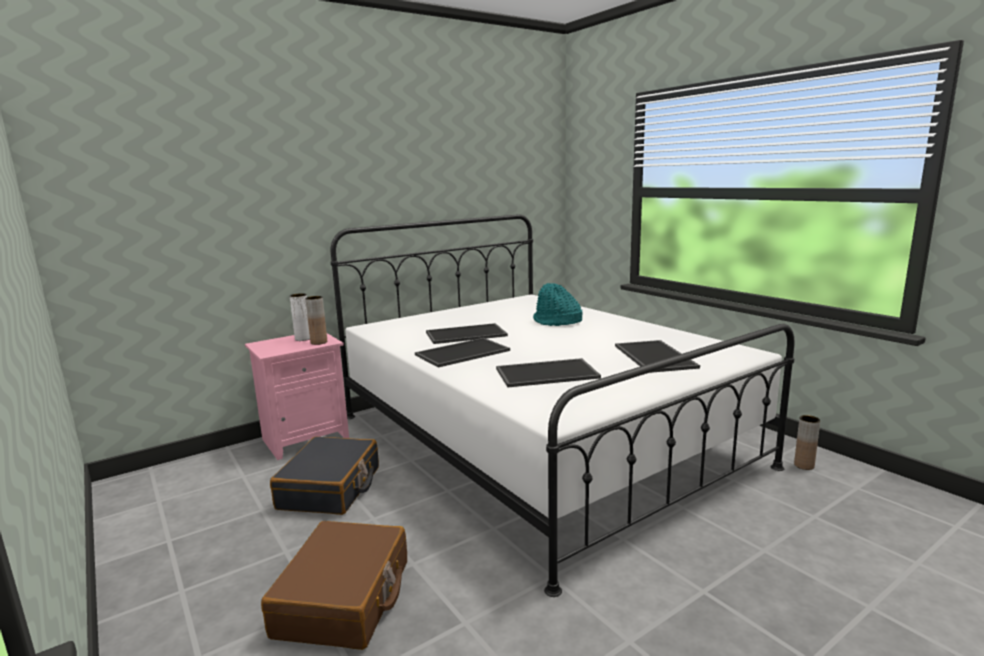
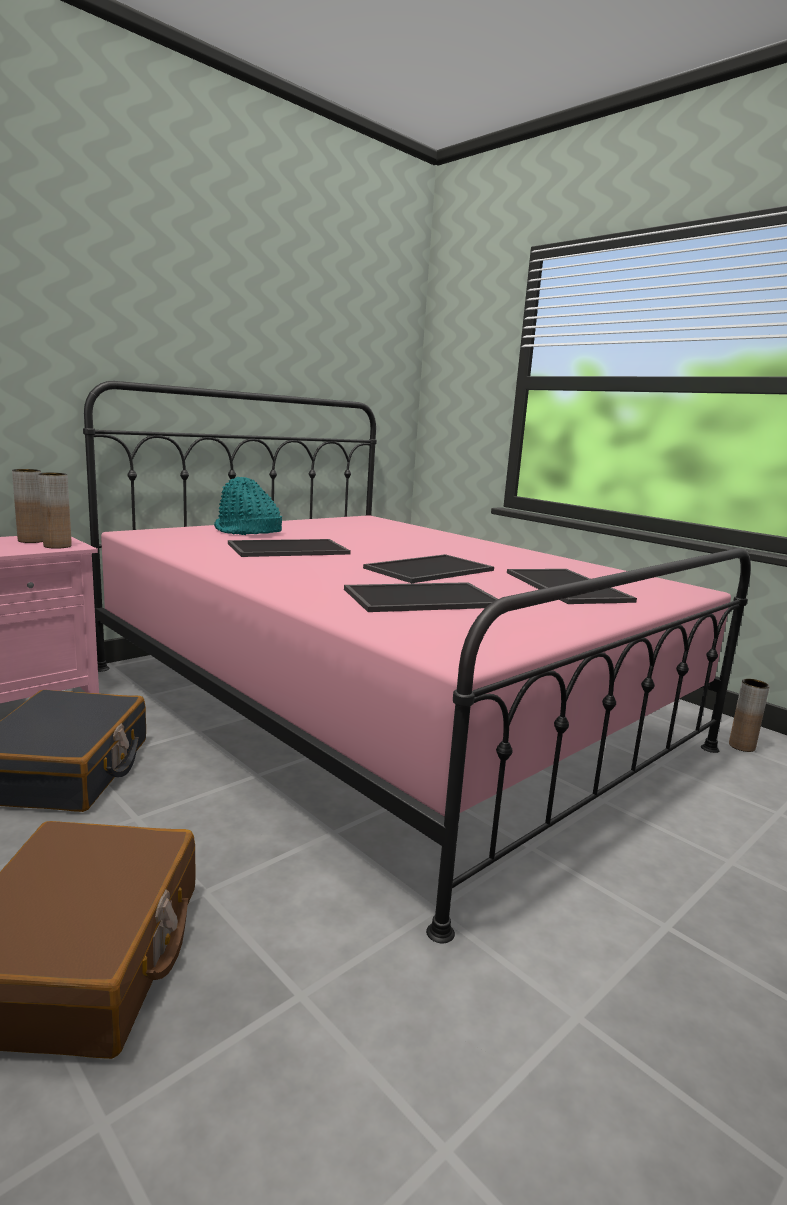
camera: 10 degrees left, 0 degrees up
white vase [290,293,310,341] -> brown vase [12,469,43,543]
white bed [331,214,795,597] -> pink bed [83,381,751,943]
tray [415,338,510,368] -> tray moved to [363,554,494,583]
turquoise hat [533,283,583,326] -> turquoise hat moved to [214,477,282,535]

